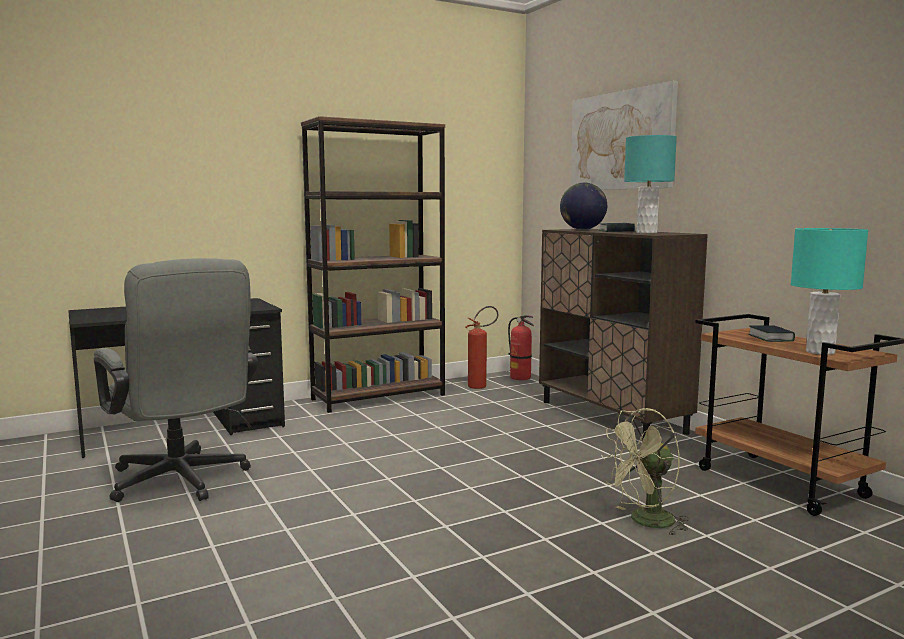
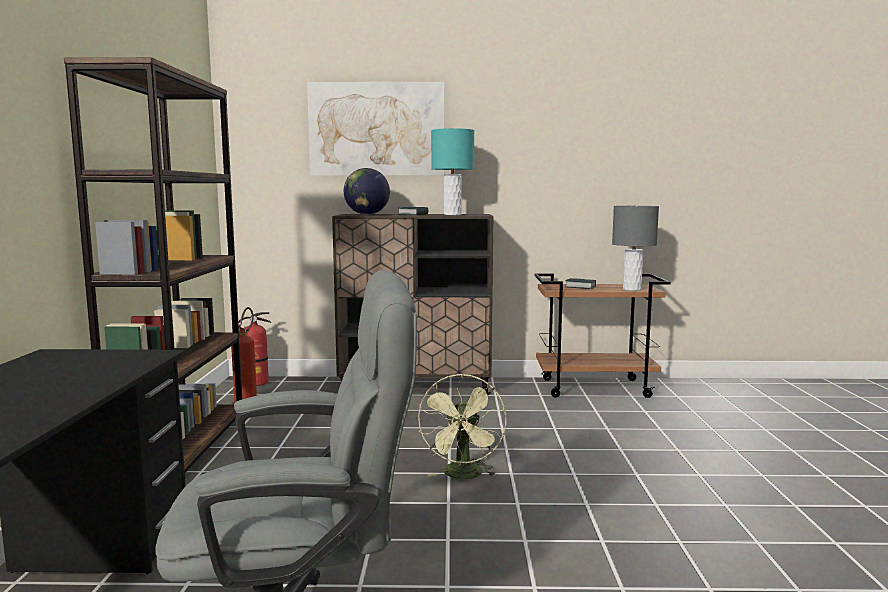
camera: 60 degrees left, 0 degrees up
green fan [601,408,689,535] -> green fan moved to [418,374,507,479]
turquoise table lamp [791,228,868,355] -> grey table lamp [612,206,659,291]

